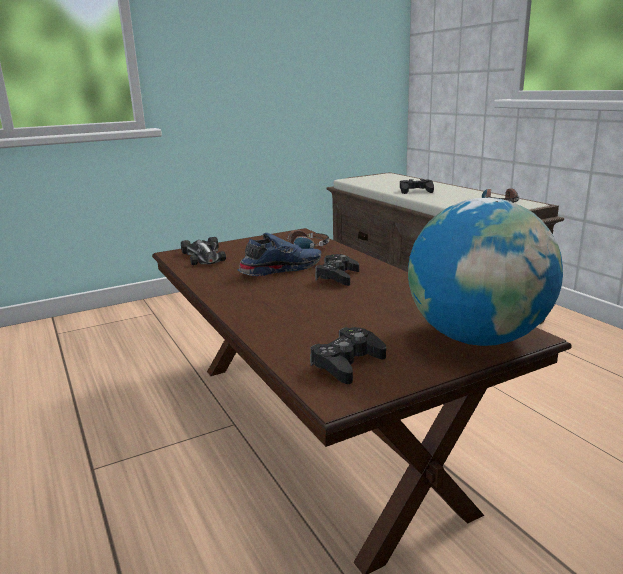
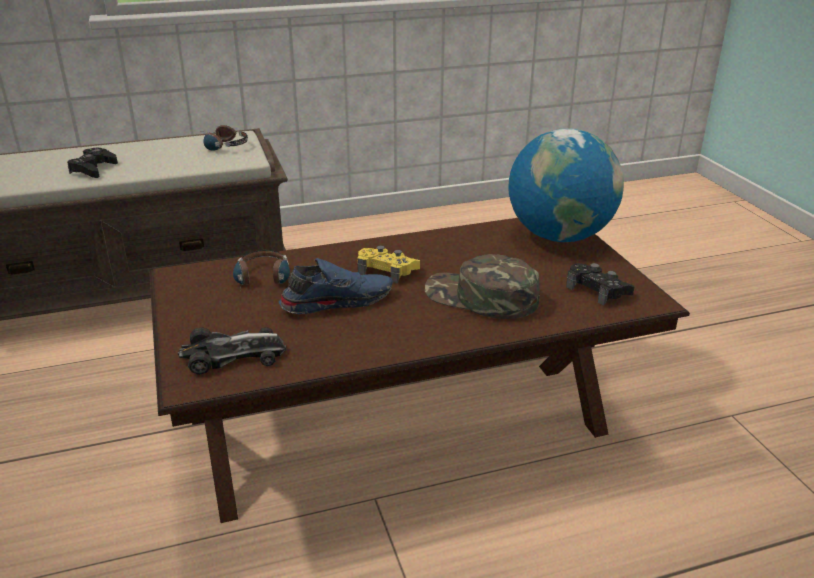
camera: 80 degrees left, 10 degrees up
blue shoe [238,233,321,276] -> blue shoe turned 90 degrees clockwise [279,258,393,314]
black game controller [315,254,359,286] -> yellow game controller [357,245,420,283]
none -> green cap [425,254,540,319]

